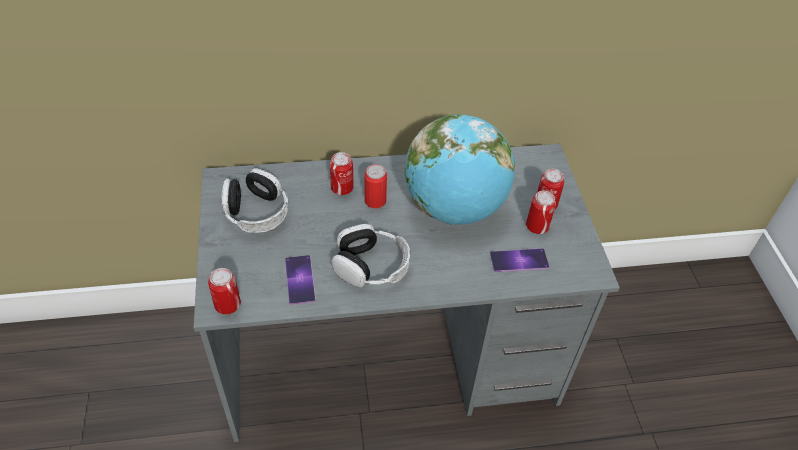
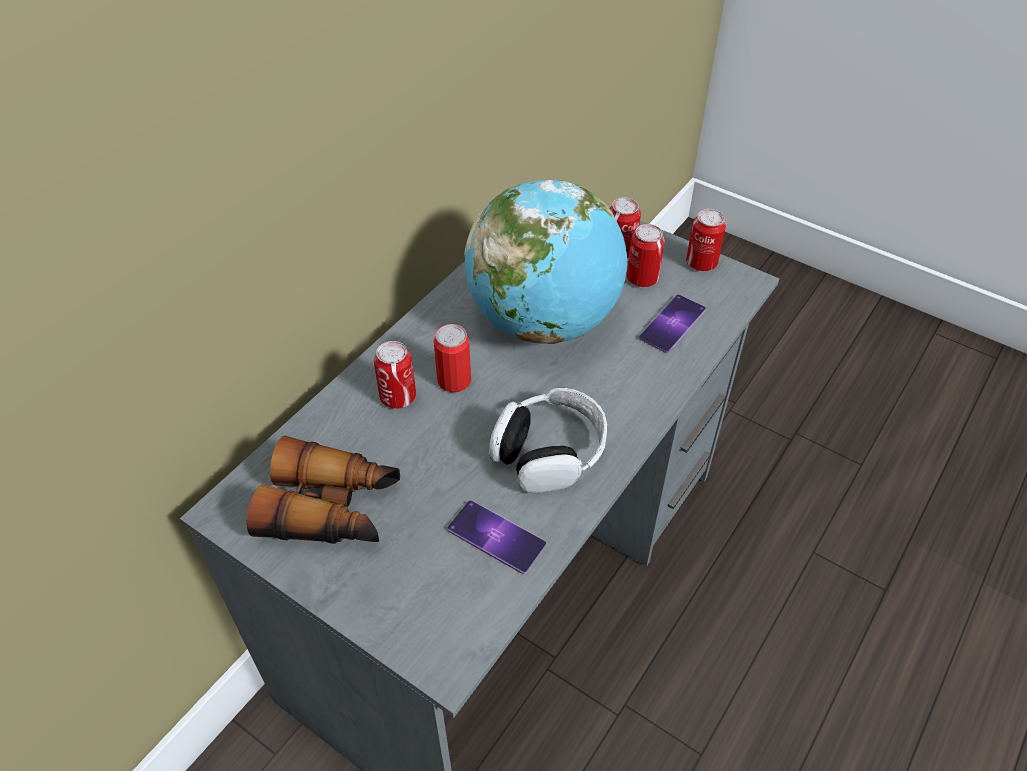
camera: 45 degrees left, 0 degrees up
can [208,268,241,314] -> can moved to [686,209,726,271]
headphones [221,168,288,233] -> binoculars [247,436,400,544]

